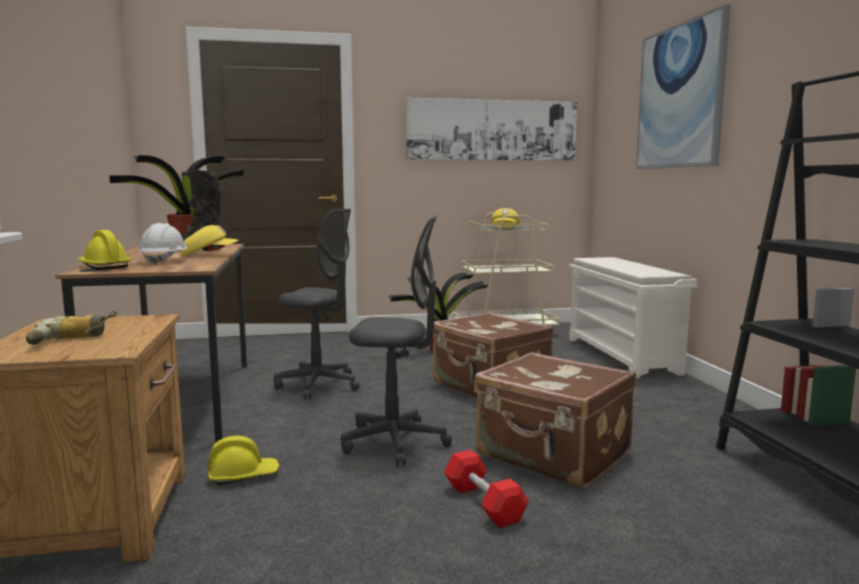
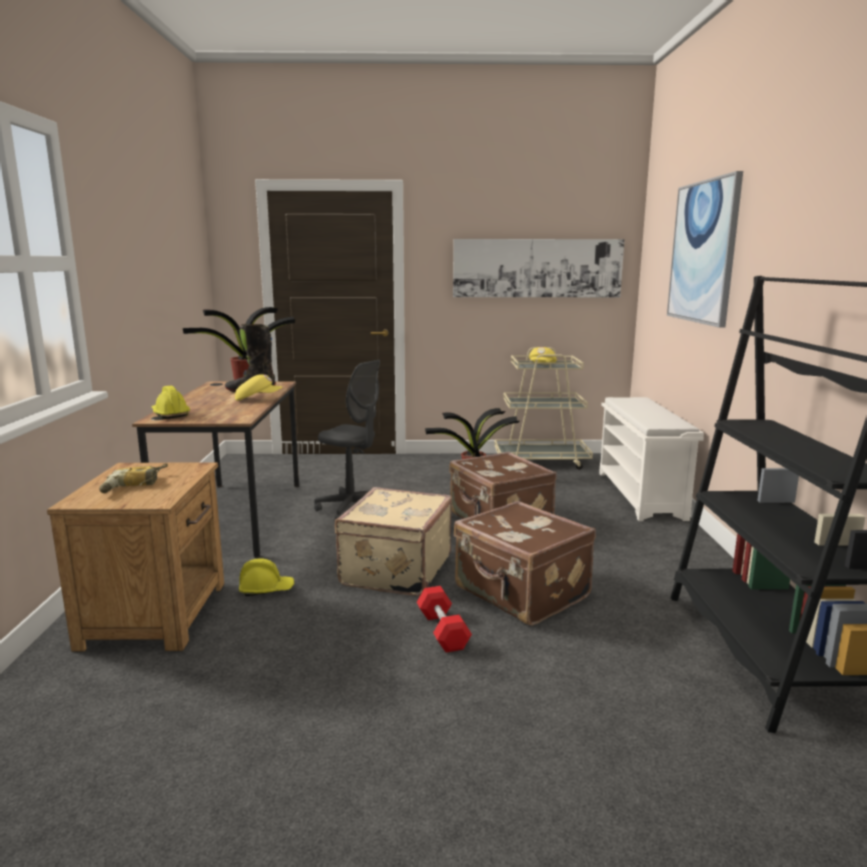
camera: 10 degrees right, 5 degrees up
white hard hat [138,223,188,265] -> none
grey office chair [341,216,452,466] -> beige suitcase [335,487,452,596]

